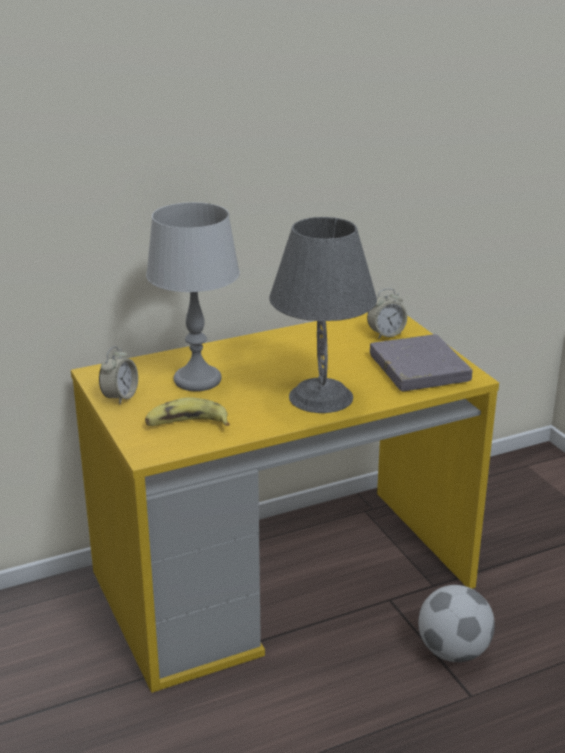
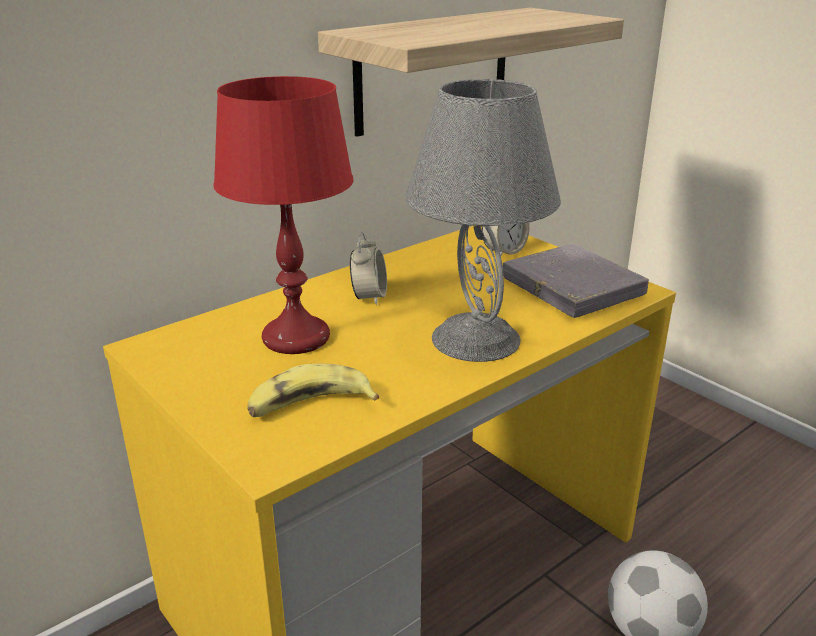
camera: 15 degrees left, 0 degrees up
alarm clock [99,346,138,404] -> alarm clock moved to [350,232,387,305]
grey table lamp [146,202,240,391] -> red table lamp [213,76,354,354]
none -> shelf [318,8,624,137]

